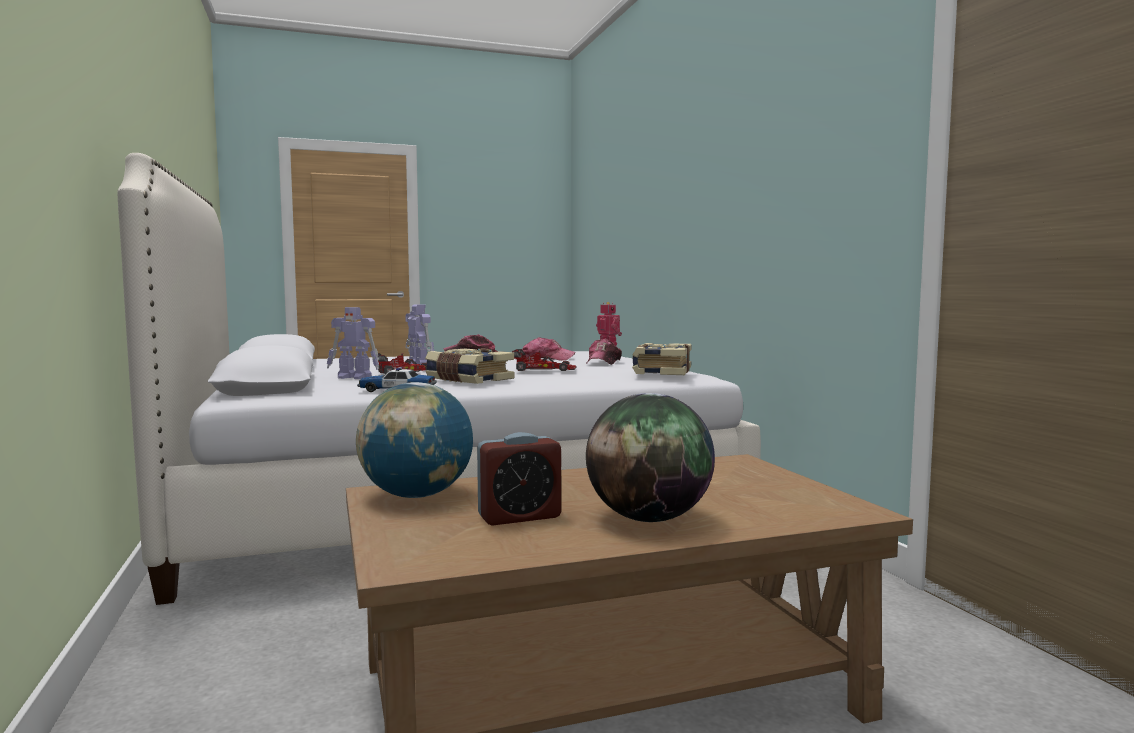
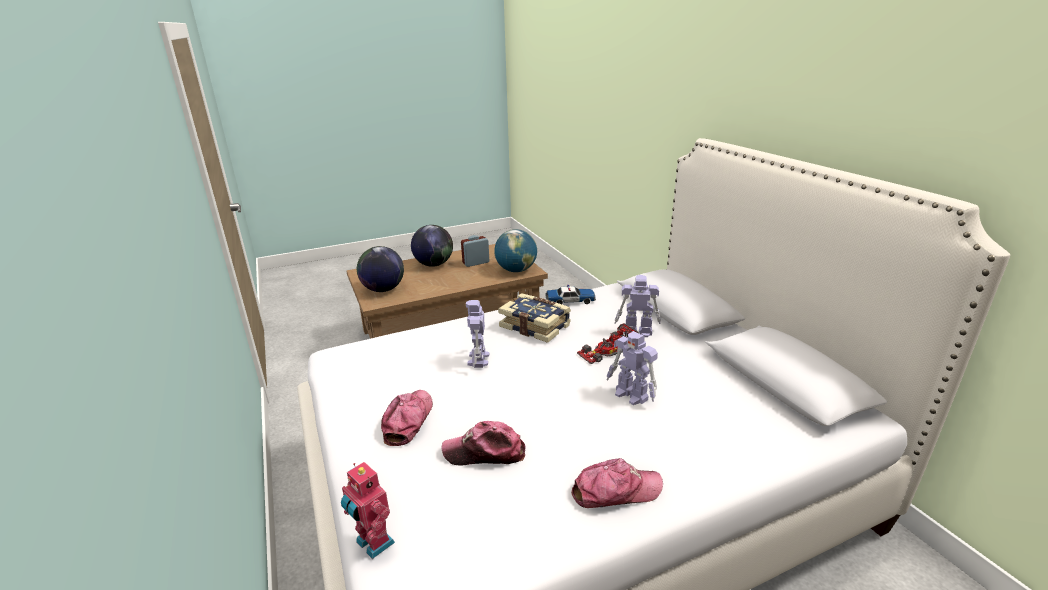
camera: 175 degrees right, 20 degrees up
toy car [512,349,577,371] -> toy robot [466,300,489,368]
book [632,343,692,375] -> none
none -> globe [357,246,404,292]

